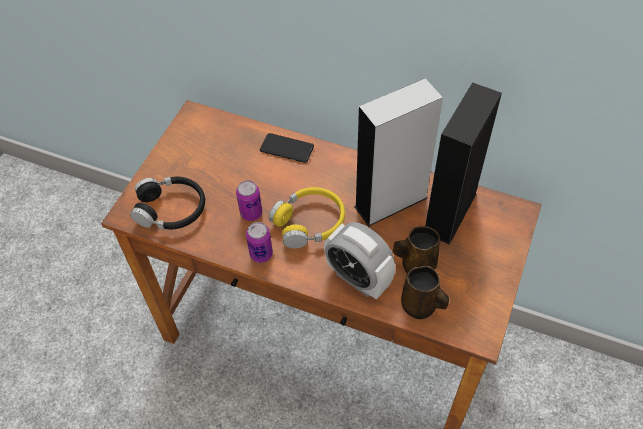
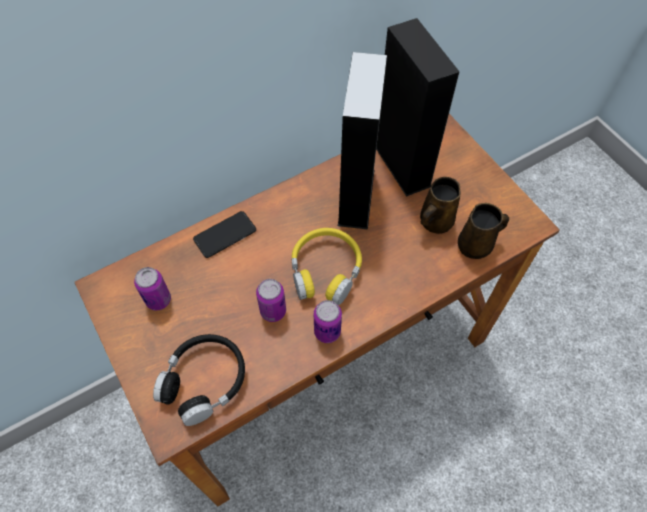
camera: 55 degrees left, 5 degrees up
alarm clock [324,222,395,300] -> none
none -> can [134,267,171,310]

